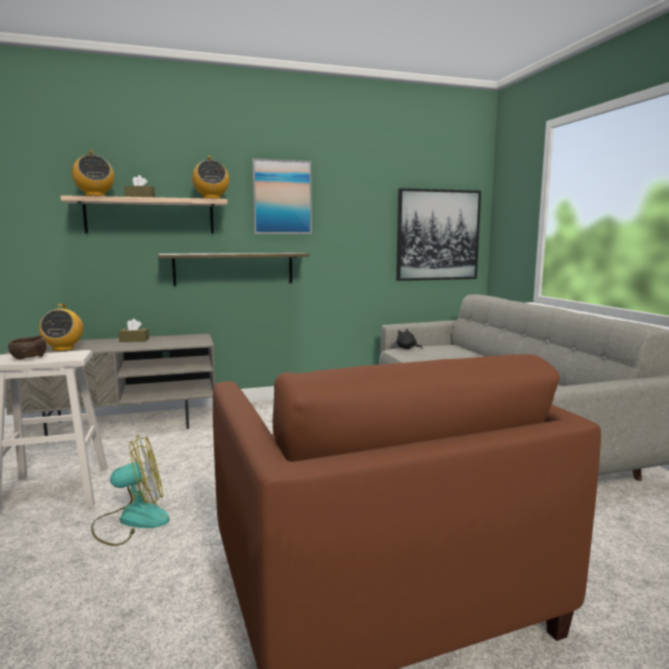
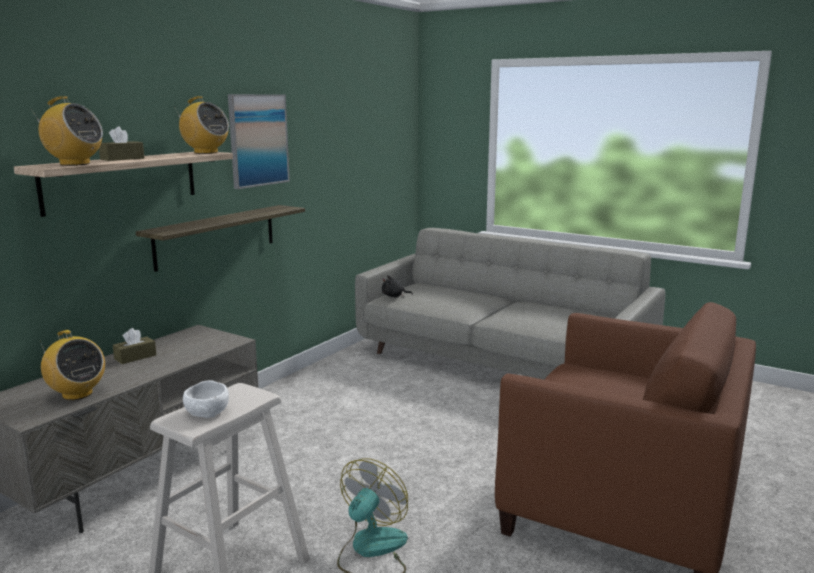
camera: 40 degrees left, 5 degrees up
brown bowl [8,336,47,359] -> white bowl [183,380,229,418]
picture [396,188,481,281] -> none

